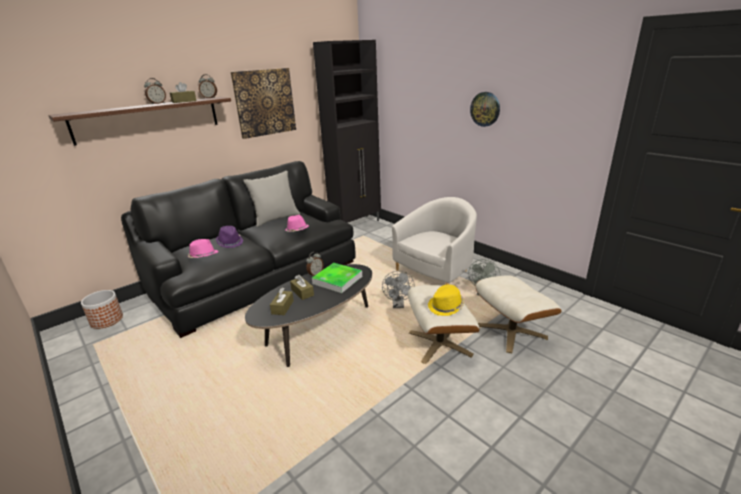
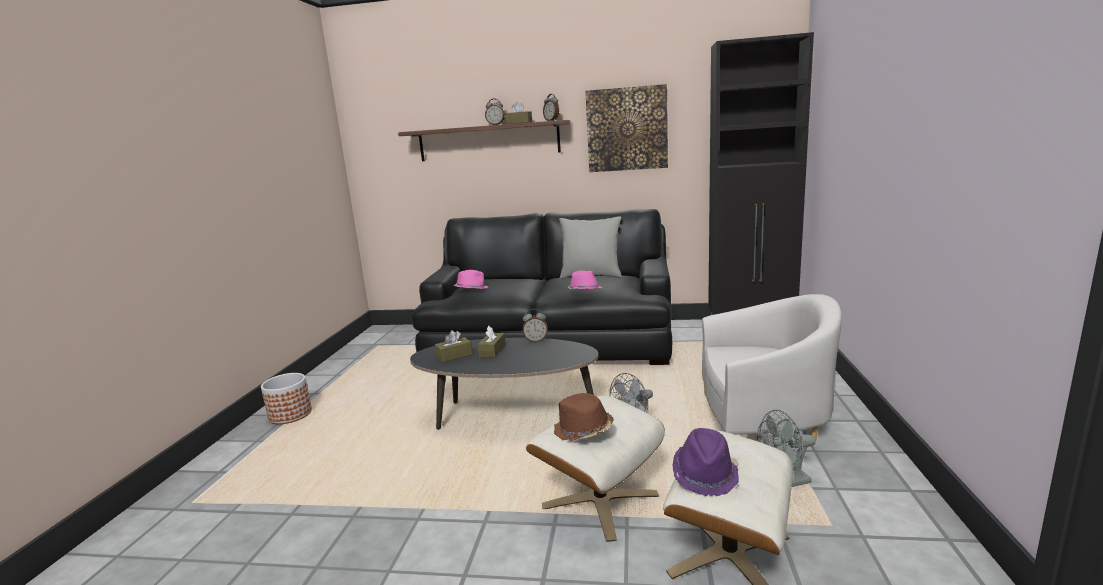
camera: 50 degrees right, 10 degrees down
planter [81,290,123,329] -> planter moved to [261,373,312,424]
purple hat [216,226,243,248] -> purple hat moved to [672,428,739,496]
tray [312,263,362,293] -> none
yellow hat [428,284,464,316] -> brown hat [554,393,614,441]
wall clock [470,92,500,127] -> none

